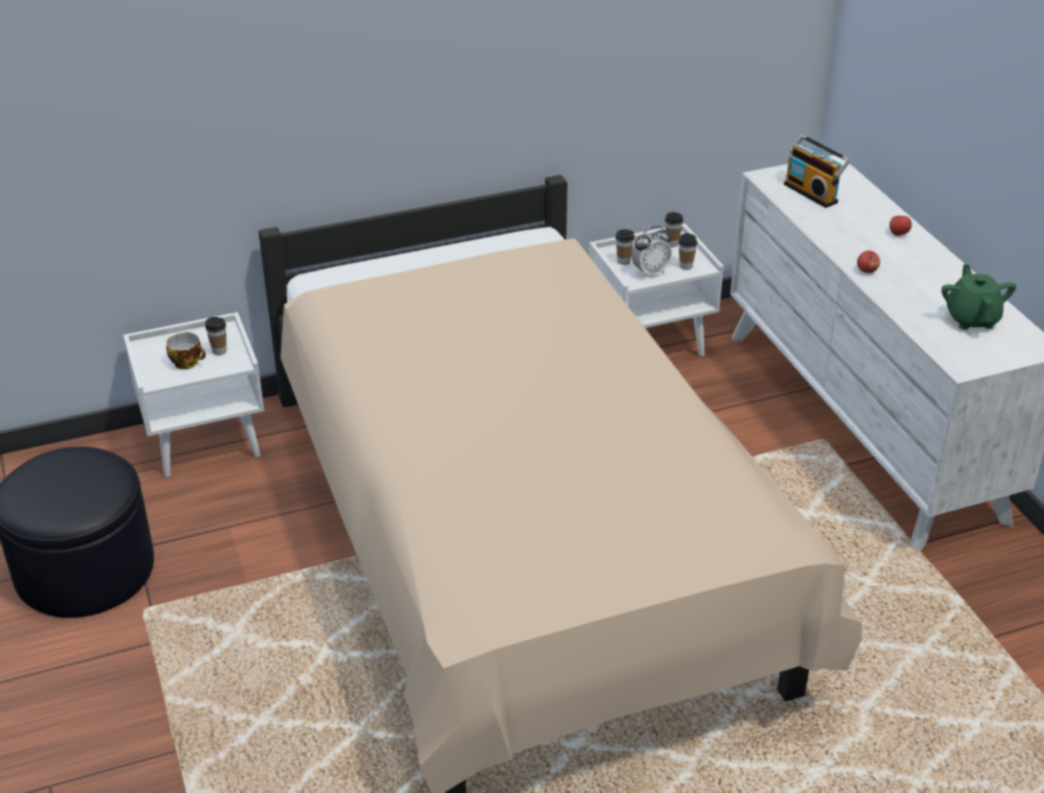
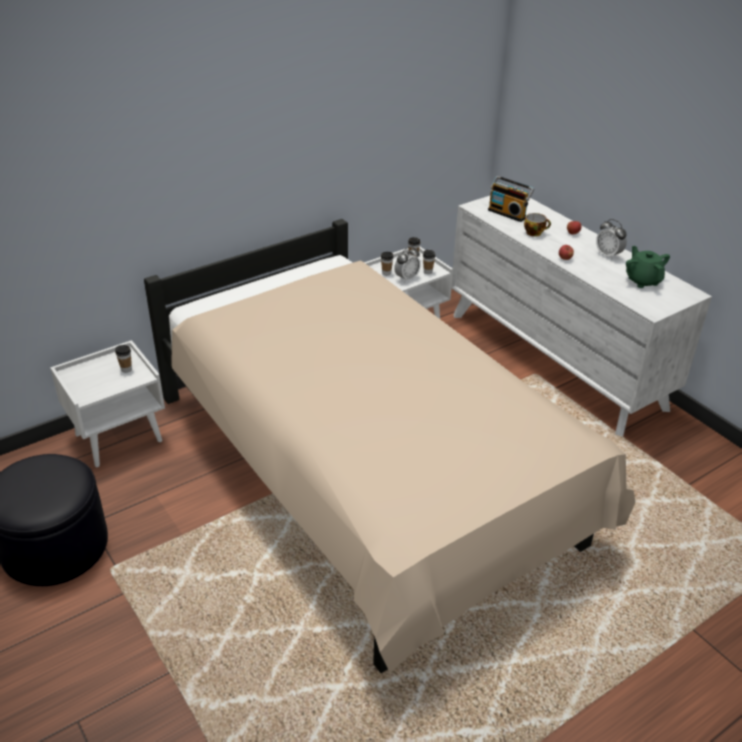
camera: 15 degrees left, 0 degrees up
cup [166,332,206,369] -> cup moved to [524,213,551,237]
none -> alarm clock [596,219,627,260]

